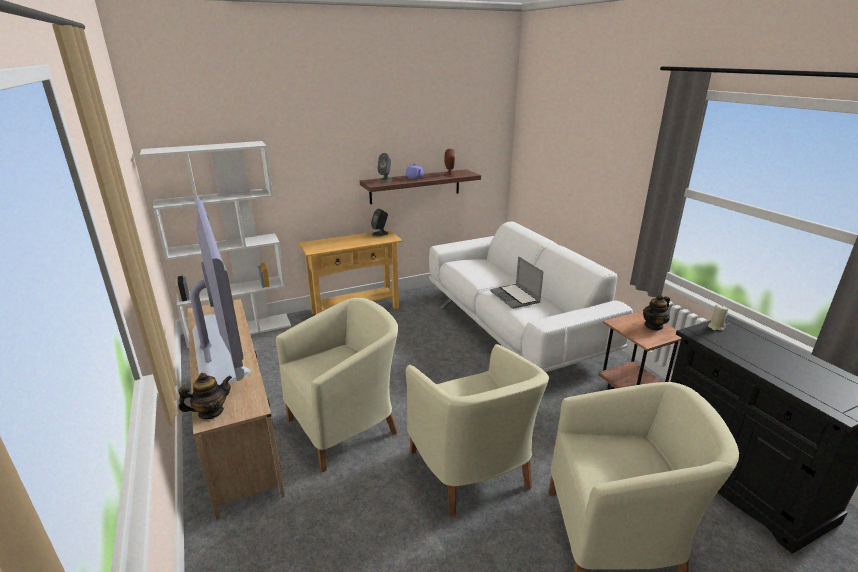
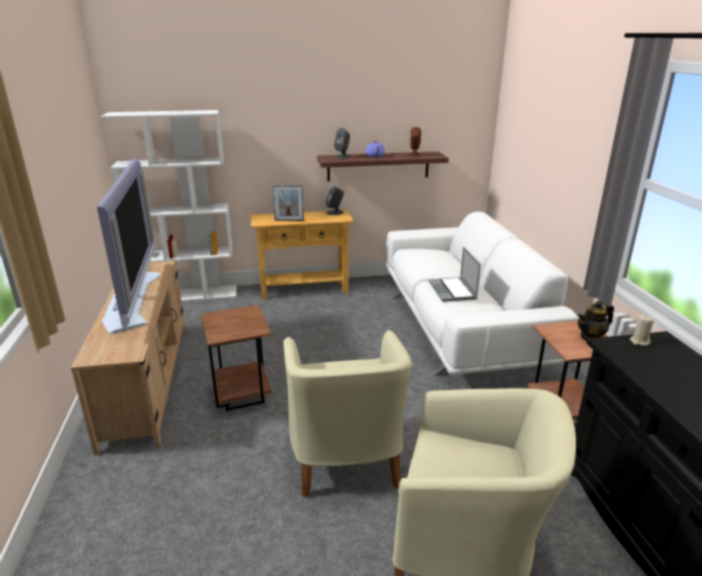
camera: 15 degrees right, 0 degrees up
teapot [179,373,232,419] -> none
beige armchair [276,298,398,472] -> brown side table [201,305,272,411]
none -> picture frame [272,185,304,221]

